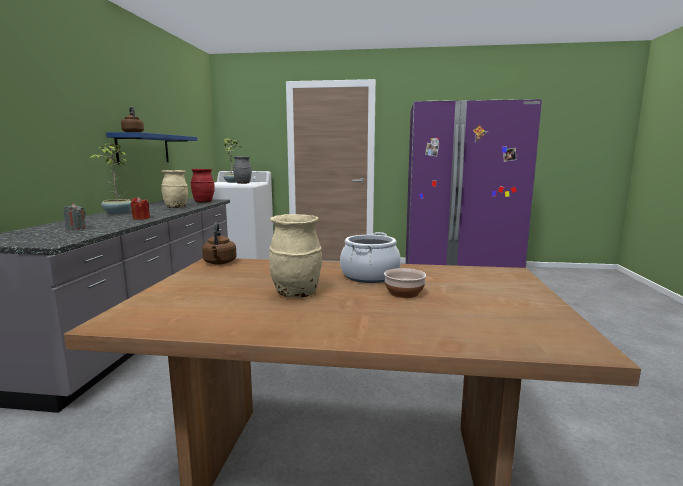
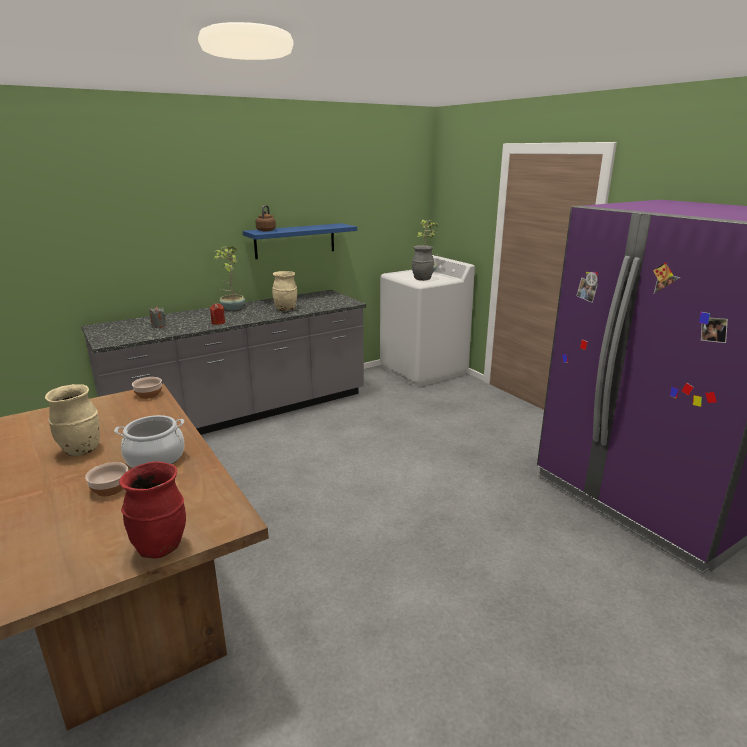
camera: 50 degrees right, 10 degrees up
red vase [190,169,215,203] -> red vase moved to [119,461,186,559]
brown kettle [202,222,237,265] -> bowl [132,377,162,399]

